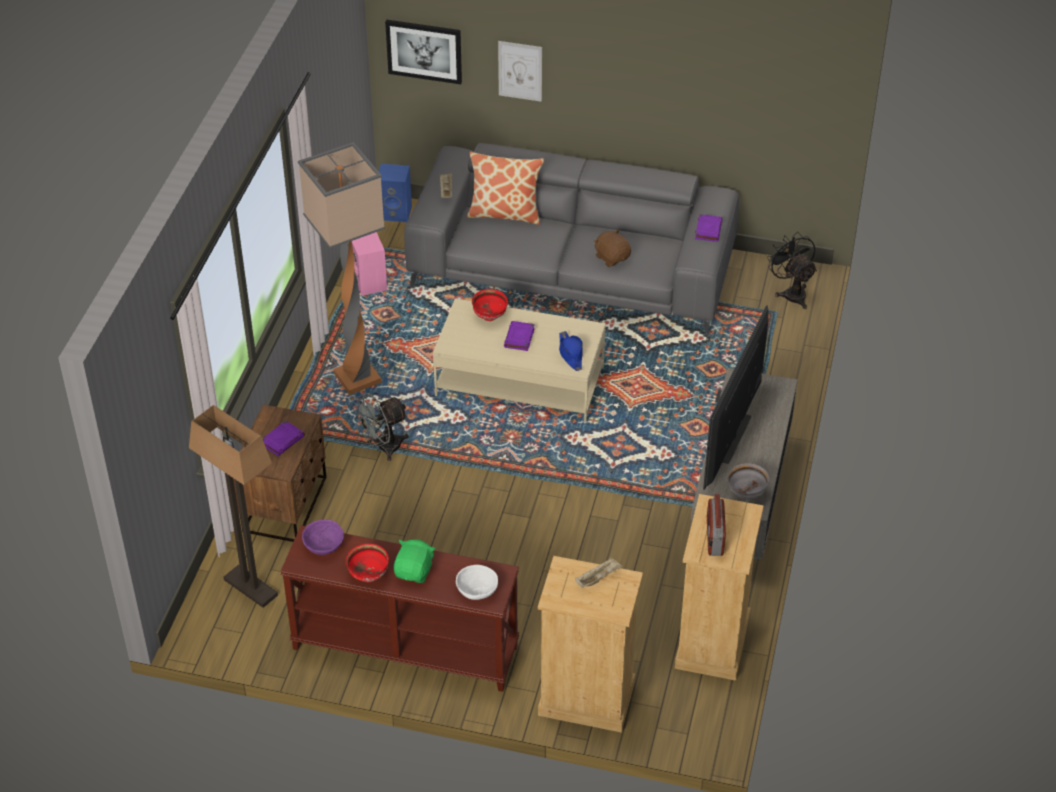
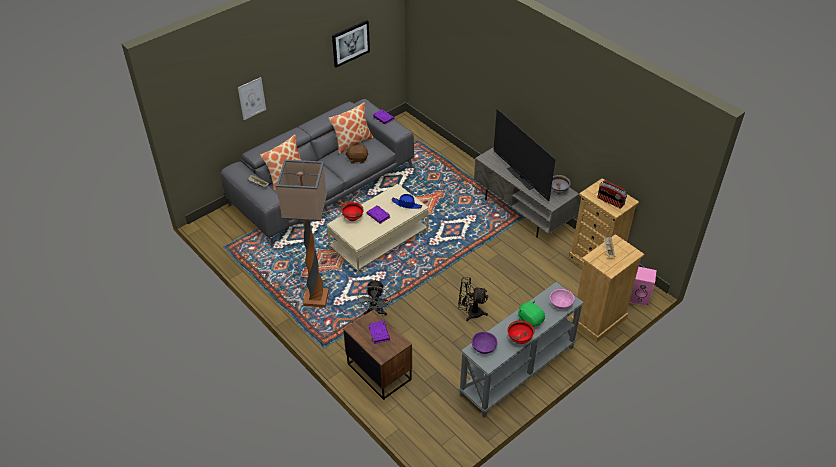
camera: 55 degrees left, 0 degrees up
floor lamp [189,405,278,608] -> none
brown console table [280,525,519,692] -> grey console table [459,282,584,417]
pink speaker [352,232,387,296] -> pink speaker moved to [629,267,657,306]
blue speaker [379,164,412,222] -> none
picture [385,20,462,84] -> picture moved to [332,20,370,68]
white bowl [456,565,498,600] -> pink bowl [550,289,575,309]
black fan [767,232,817,309] -> black fan moved to [458,277,488,321]
none -> pillow [328,102,374,154]

